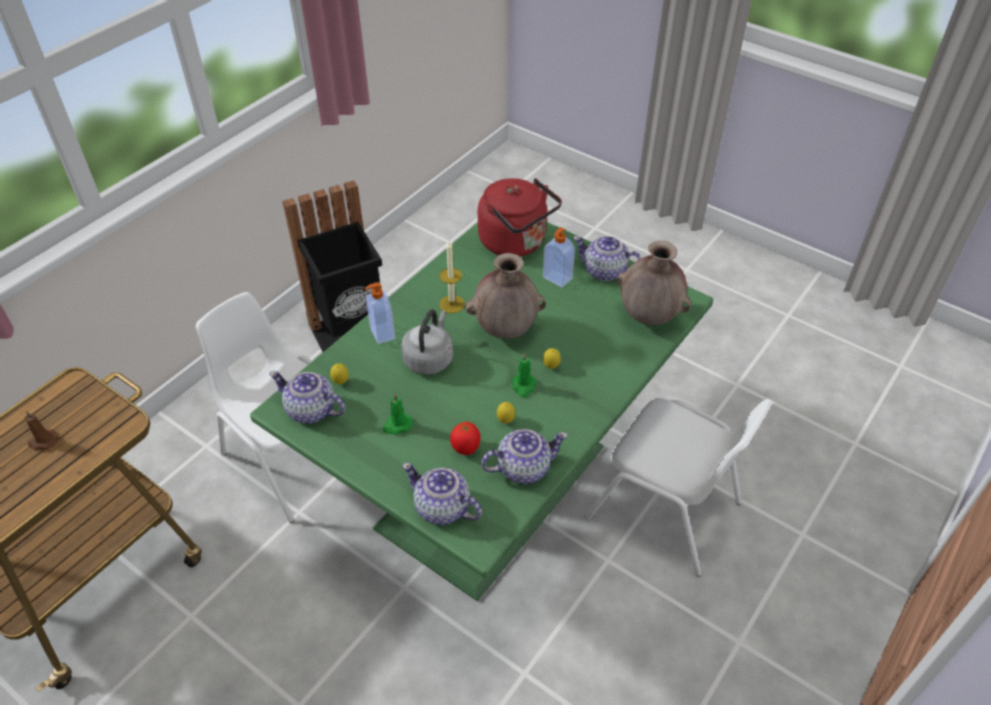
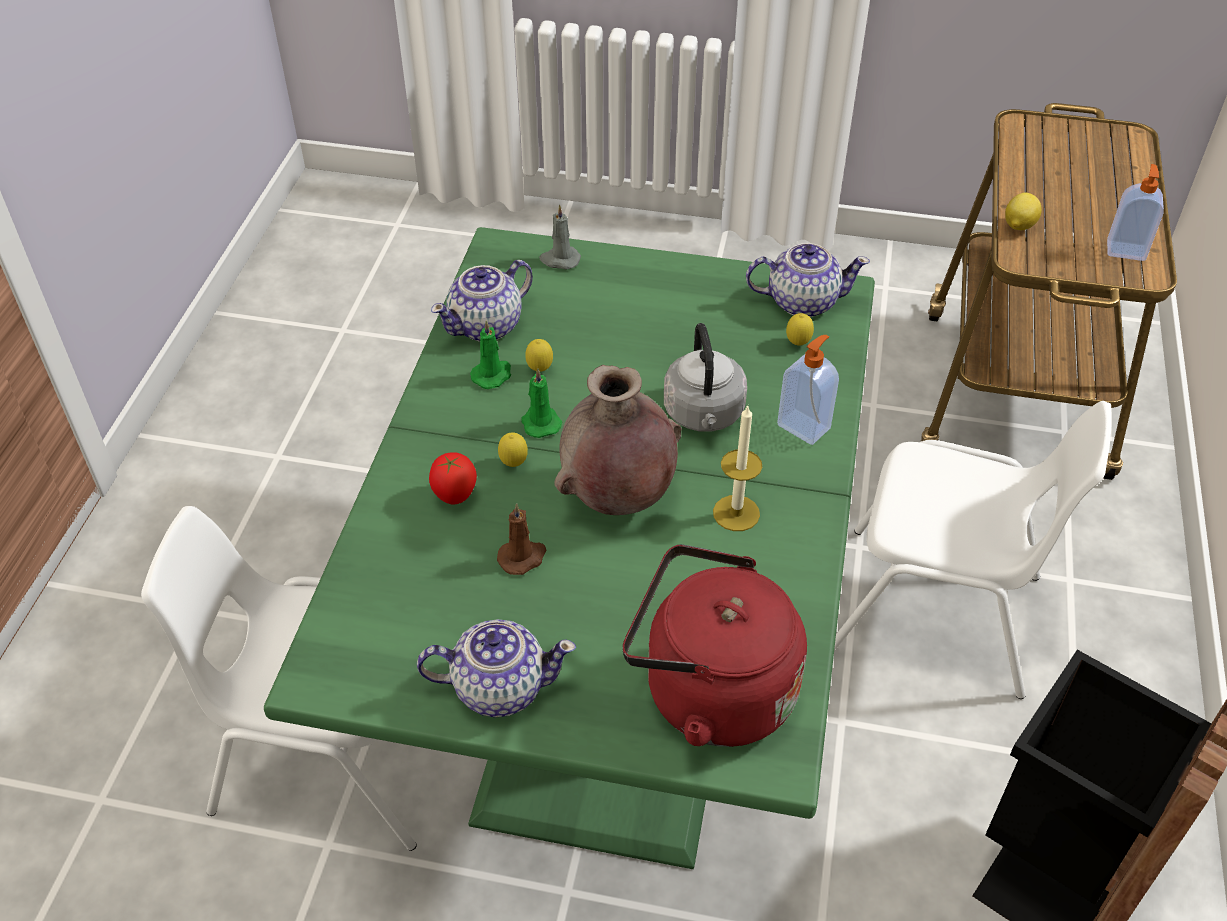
camera: 155 degrees right, 0 degrees up
brown candle [24,411,59,451] -> brown candle moved to [497,503,546,575]
green candle [383,393,413,435] -> green candle moved to [470,320,511,389]
teapot [402,463,482,525] -> grey candle [539,204,581,270]
tomato [450,422,481,455] -> tomato moved to [429,452,477,505]
soap dispenser [543,227,575,288] -> soap dispenser moved to [1107,164,1164,261]
brown vase [616,241,691,325] -> none
none -> lemon [1005,192,1042,230]

